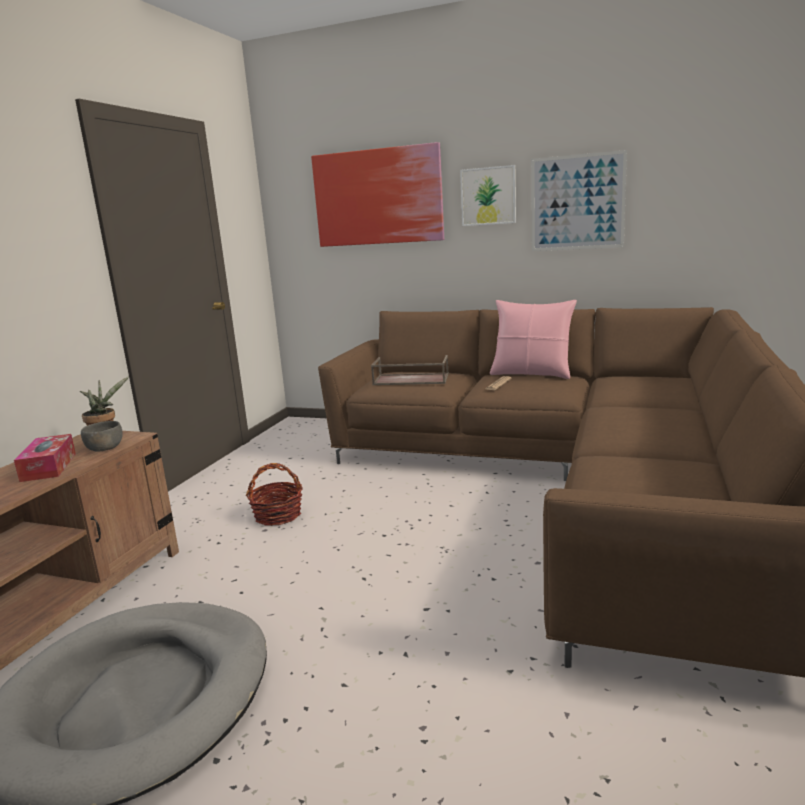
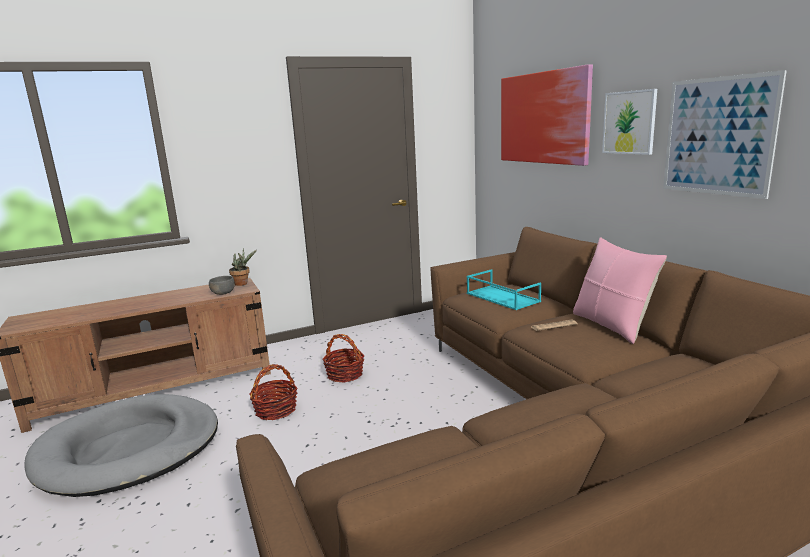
camera: 45 degrees right, 0 degrees up
tissue box [14,434,76,482] -> none
brown tray [371,355,449,385] -> turquoise tray [467,269,541,310]
none -> basket [249,364,298,420]

